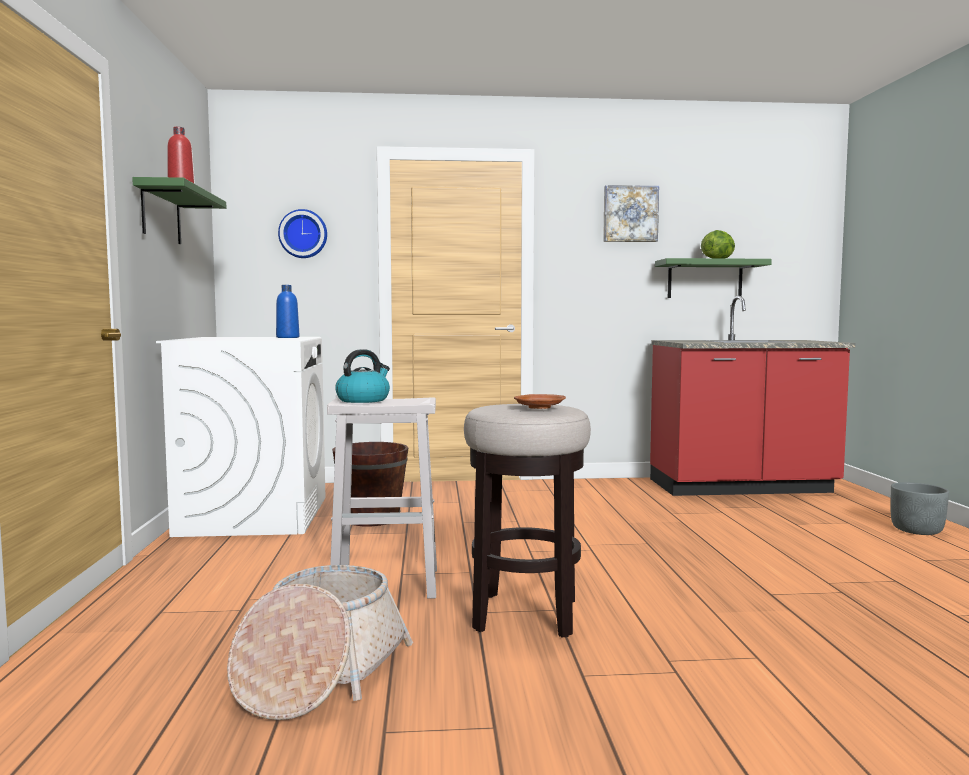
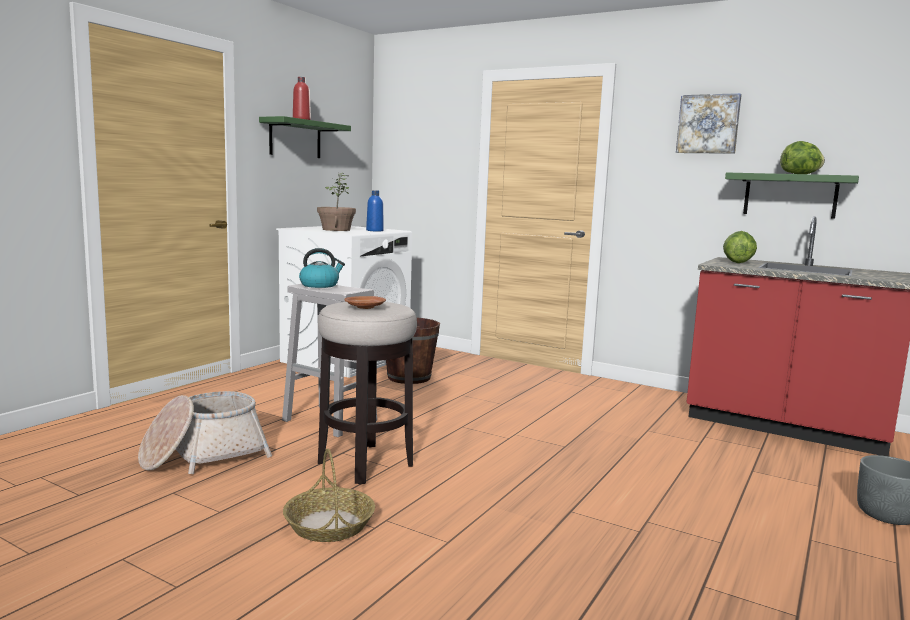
camera: 35 degrees right, 5 degrees up
wall clock [278,209,327,258] -> none
none -> basket [283,449,375,542]
none -> potted plant [317,173,356,231]
none -> lettuce [723,231,757,263]

